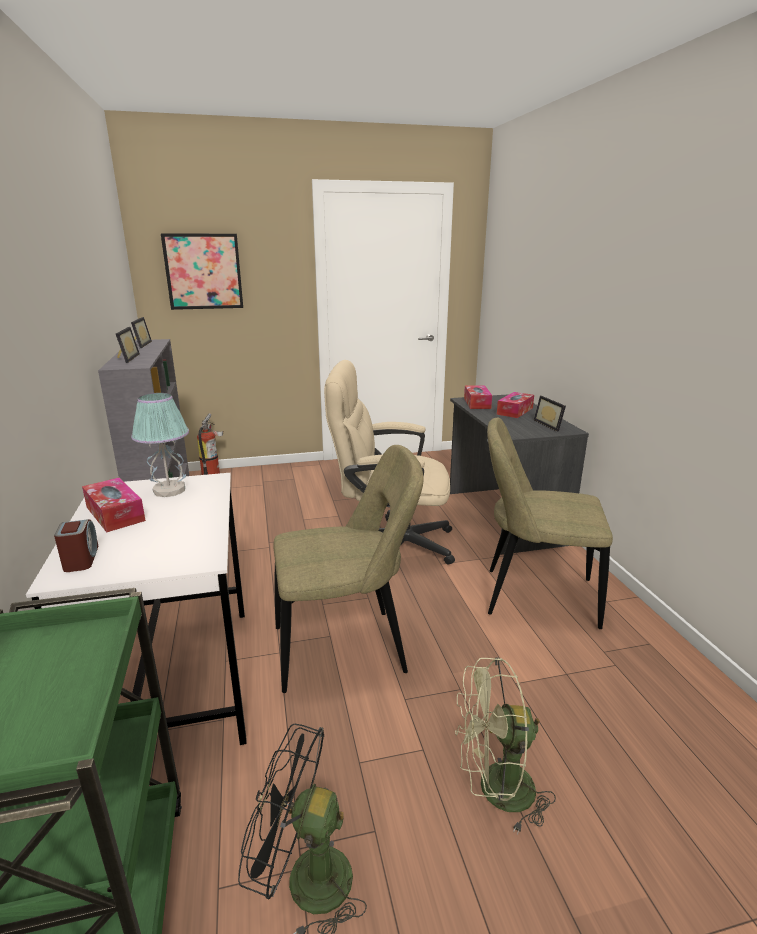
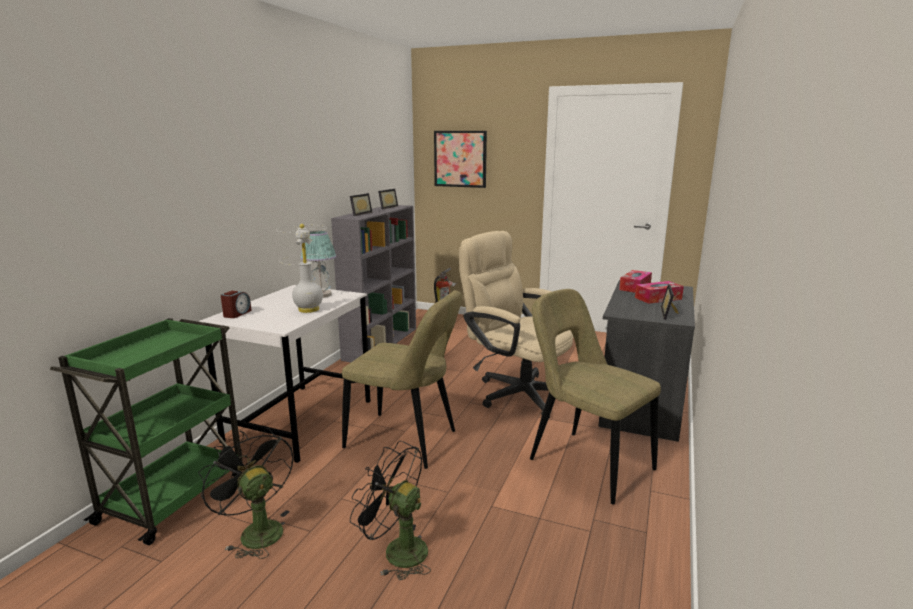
camera: 35 degrees right, 5 degrees down
tissue box [82,478,146,532] -> none
green fan [455,657,556,835] -> black fan [350,441,431,580]
none -> white table lamp [278,224,329,313]

